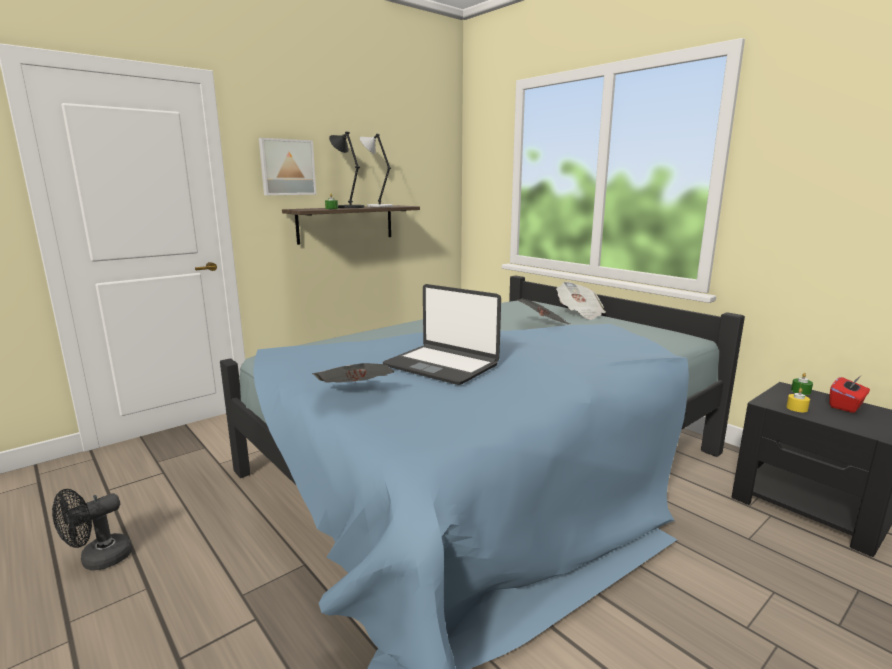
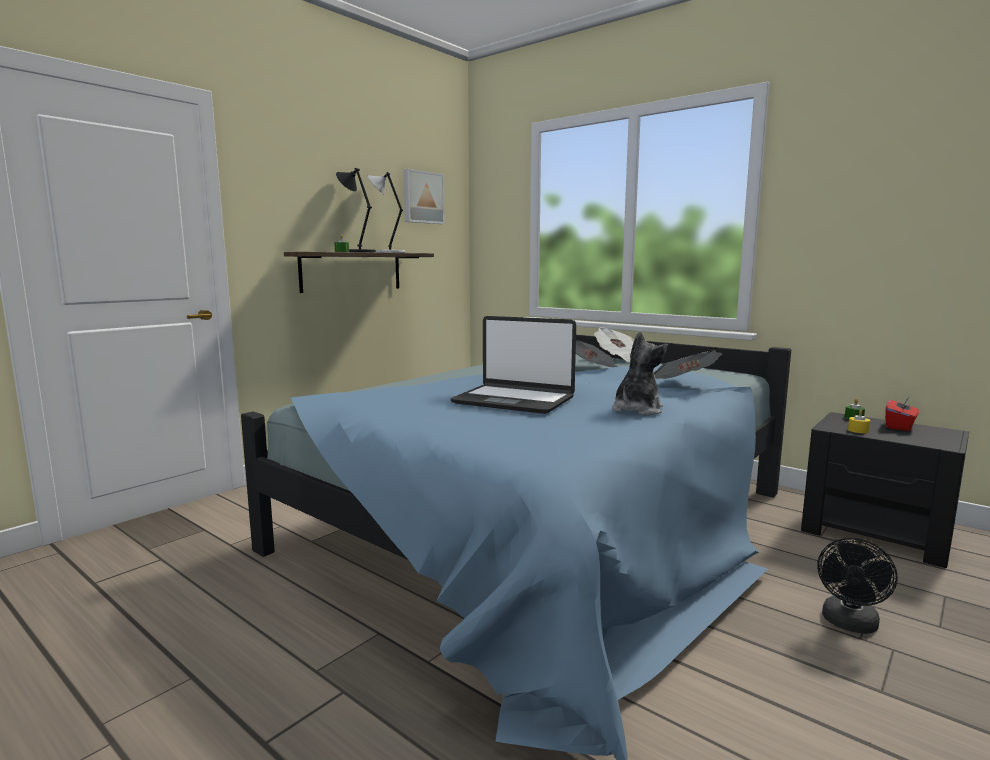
camera: 10 degrees left, 5 degrees down
black fan [52,489,132,570] -> black fan moved to [817,538,898,634]
picture [259,138,316,195] -> picture moved to [403,169,445,224]
newspaper [312,363,395,383] -> newspaper moved to [654,350,722,379]
none -> plush toy [612,332,668,416]

